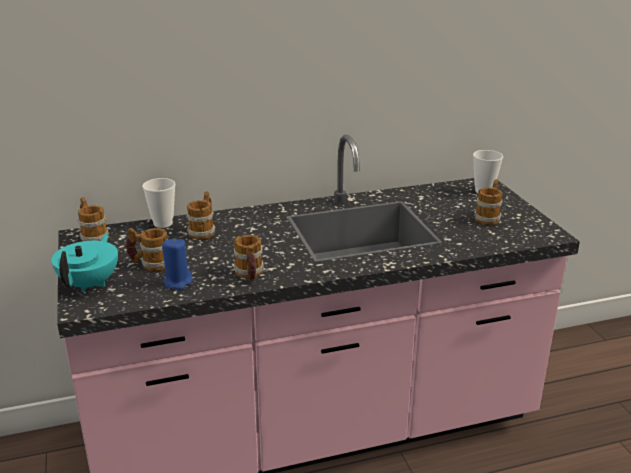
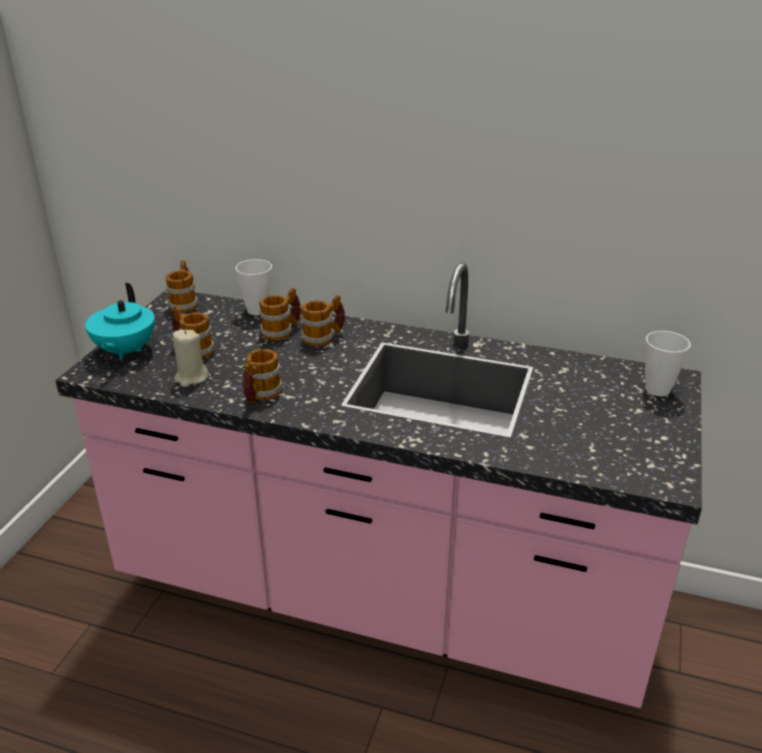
camera: 35 degrees right, 5 degrees up
turquoise teapot [51,233,118,292] -> turquoise teapot turned 135 degrees clockwise [85,283,155,360]
blue candle [162,238,193,290] -> beige candle [173,329,209,387]
mug [474,180,503,225] -> mug moved to [301,295,345,347]

